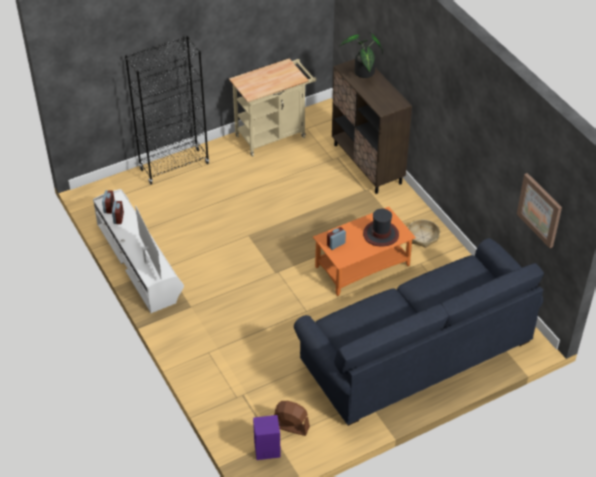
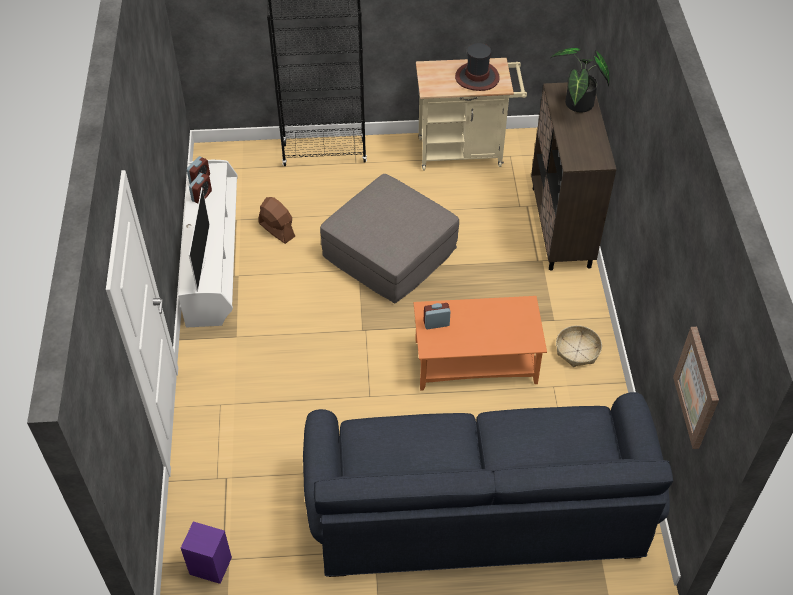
camera: 25 degrees right, 5 degrees up
brown fan [274,401,310,436] -> brown fan moved to [259,197,296,244]
hat [363,209,399,247] -> hat moved to [455,43,500,91]
none -> grey ottoman [320,174,459,303]

